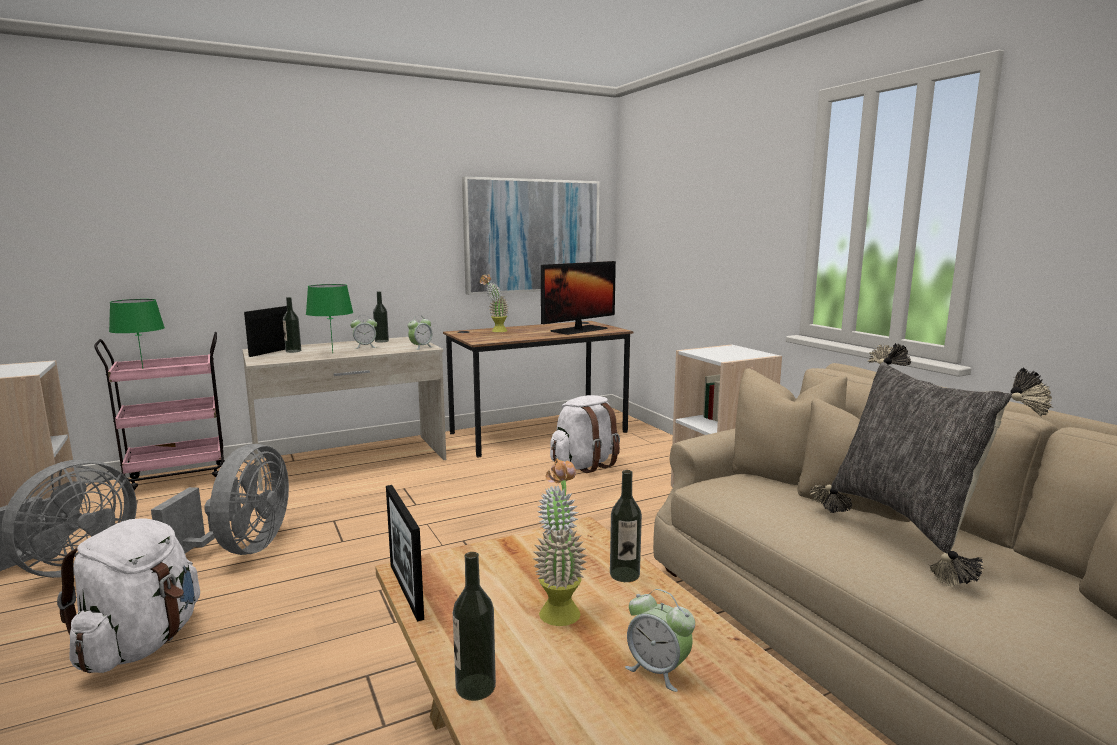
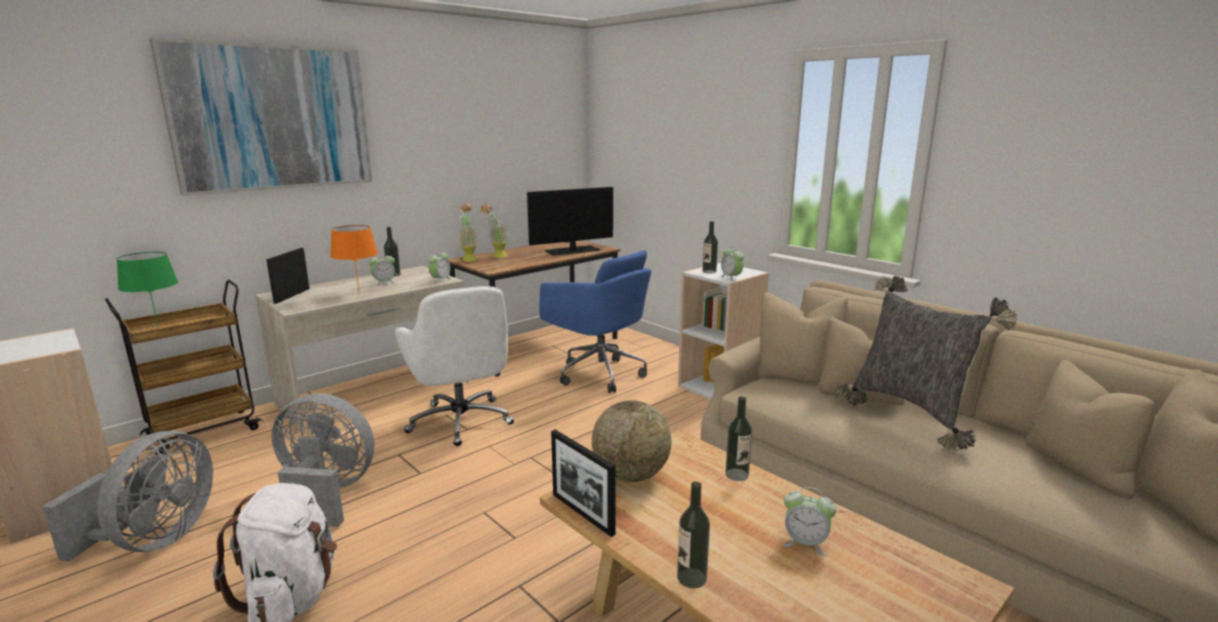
camera: 15 degrees left, 5 degrees up
pink cart [94,332,225,490] -> brown cart [105,280,264,455]
grey fan [151,444,289,555] -> grey fan turned 75 degrees counterclockwise [271,393,375,527]
bottle [283,297,301,353] -> bottle moved to [703,221,718,274]
green table lamp [306,284,353,353] -> orange table lamp [330,225,378,291]
picture [462,176,599,295] -> picture moved to [149,37,372,196]
potted plant [532,458,587,626] -> potted plant moved to [458,203,478,262]
monitor [541,261,616,335] -> monitor turned 150 degrees counterclockwise [527,187,613,256]
white backpack [550,395,620,473] -> blue office chair [539,250,651,393]
none -> white office chair [395,286,514,446]
none -> globe [592,401,671,482]
none -> alarm clock [720,246,744,281]

